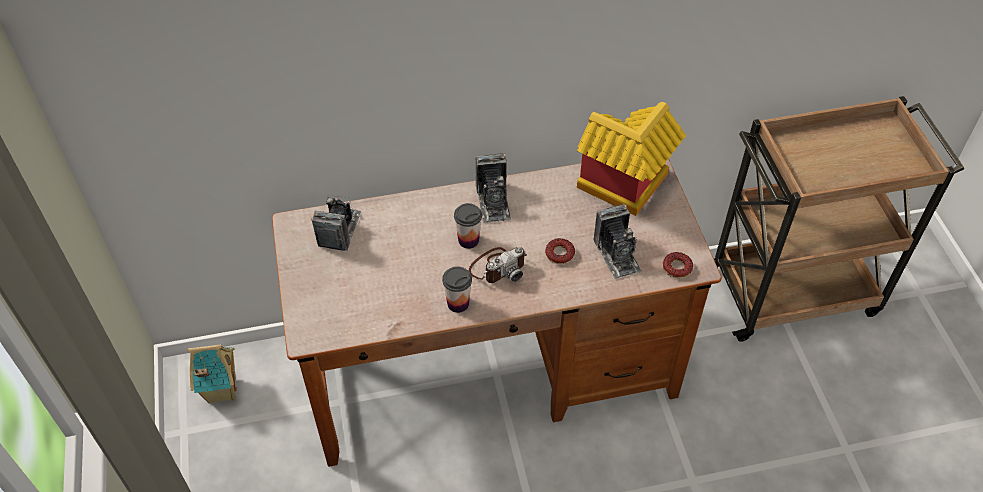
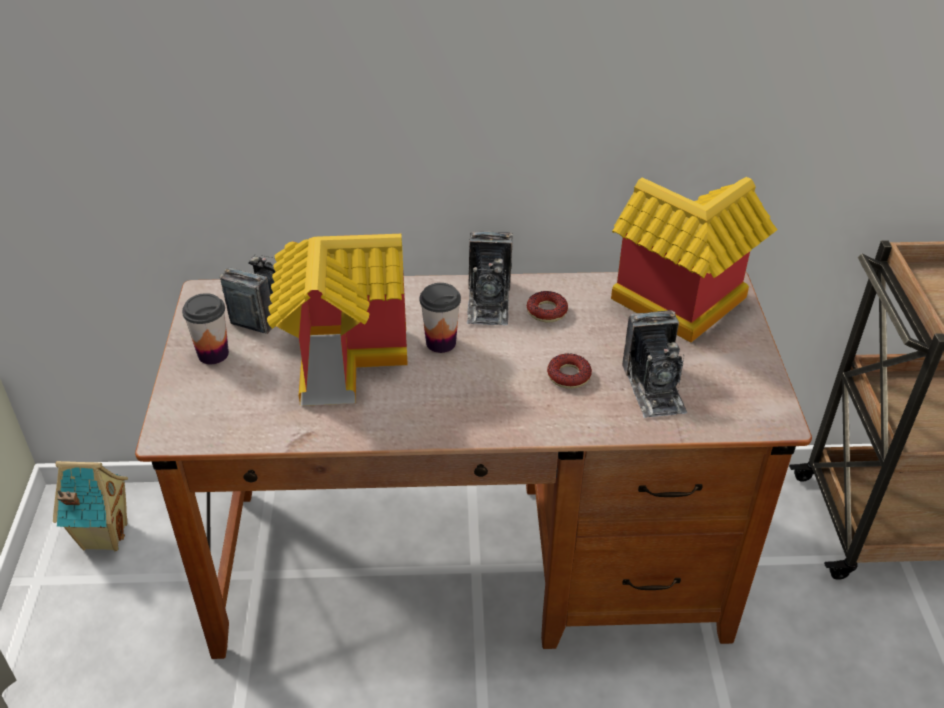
camera: 10 degrees right, 10 degrees down
cup [442,266,472,313] -> cup moved to [182,293,229,364]
camera [469,247,527,283] -> none
donut [663,252,693,278] -> donut moved to [527,291,568,322]
none -> toy house [267,234,408,406]

